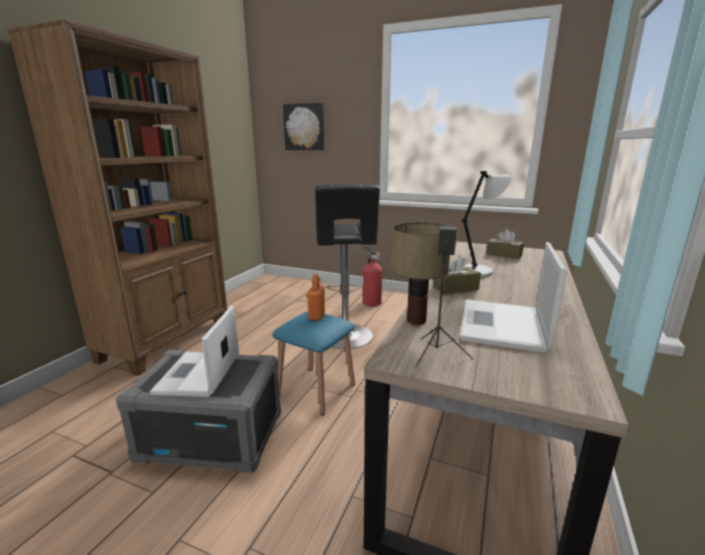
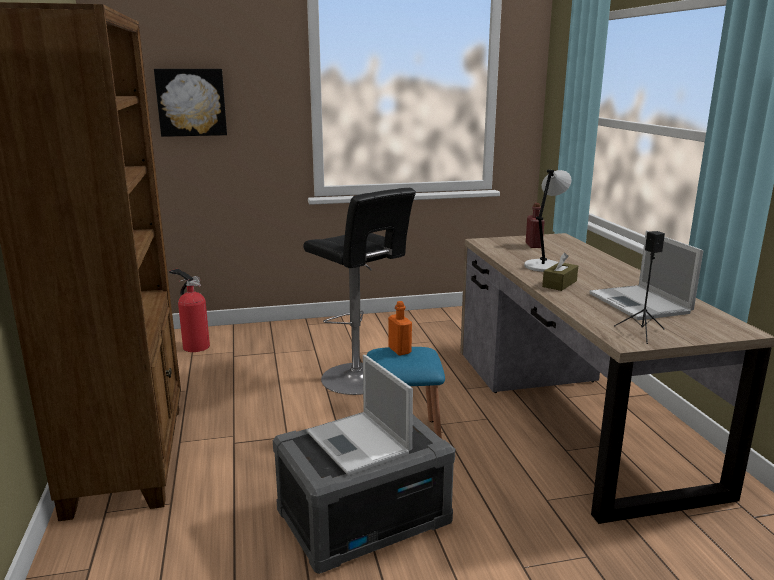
camera: 35 degrees left, 0 degrees up
fire extinguisher [363,245,382,306] -> fire extinguisher moved to [169,269,210,352]
table lamp [391,222,450,325] -> none
brown tissue box [486,229,524,259] -> red bottle [526,203,545,248]

